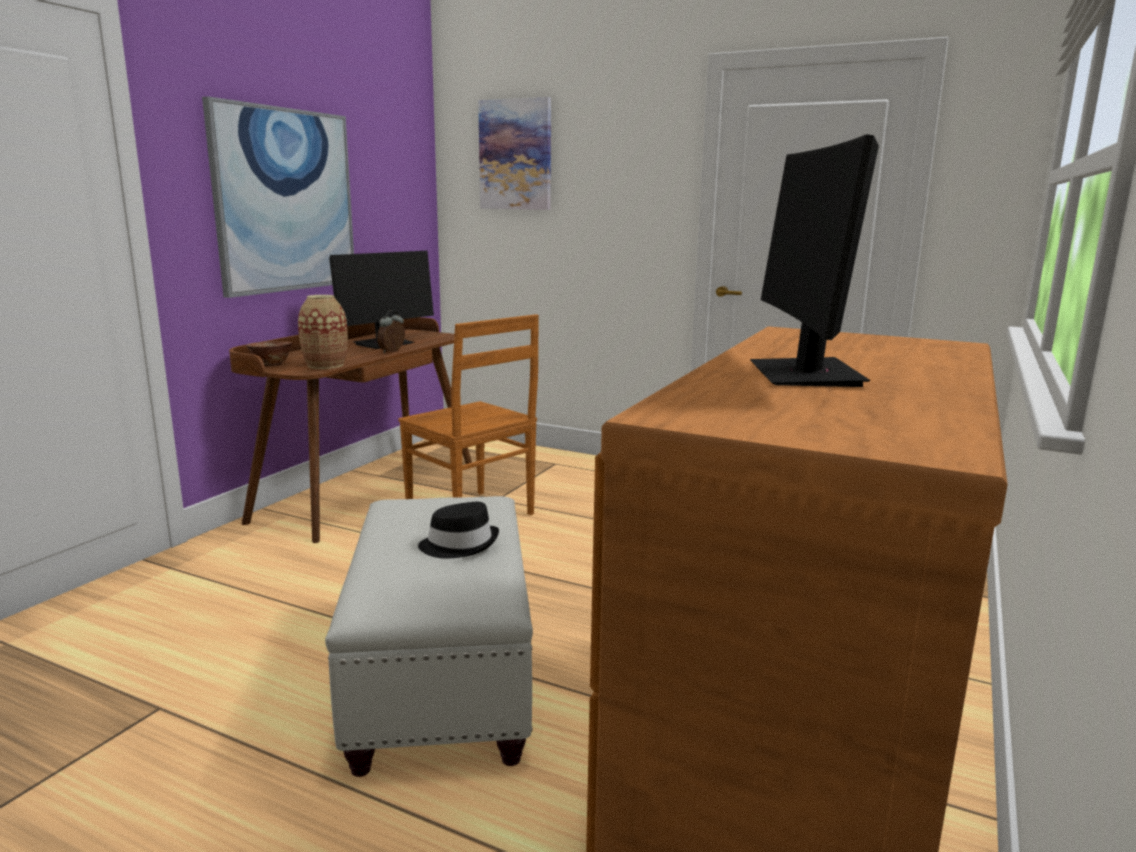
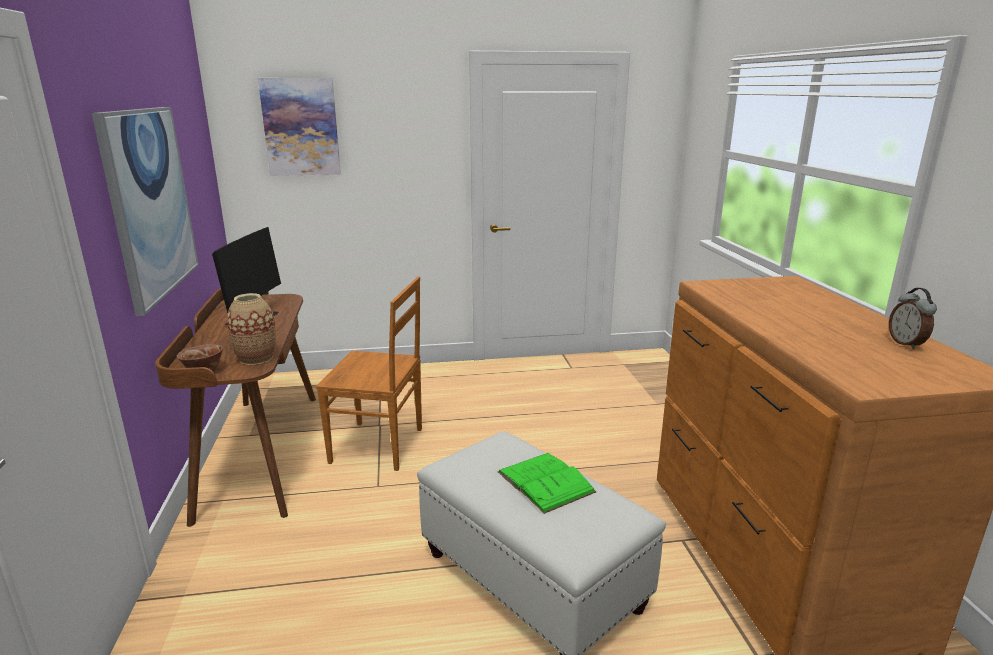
camera: 35 degrees left, 5 degrees up
alarm clock [377,310,405,353] -> alarm clock moved to [889,288,937,350]
black hat [418,502,499,559] -> green book [498,453,596,514]
monitor [750,134,879,387] -> none

